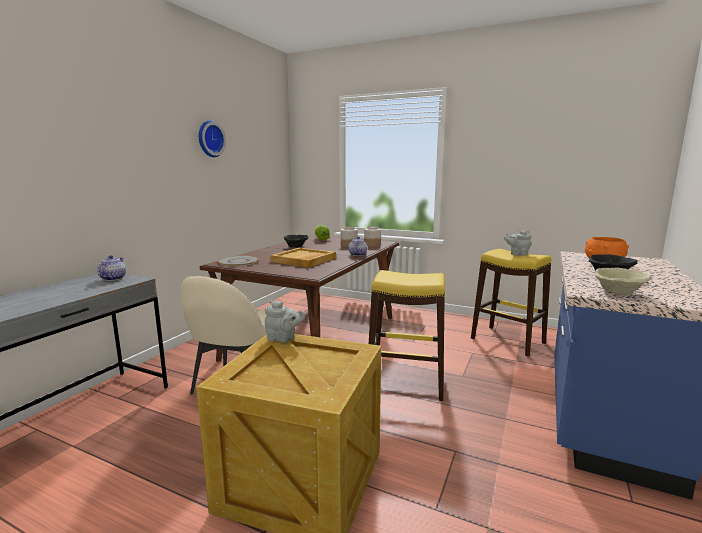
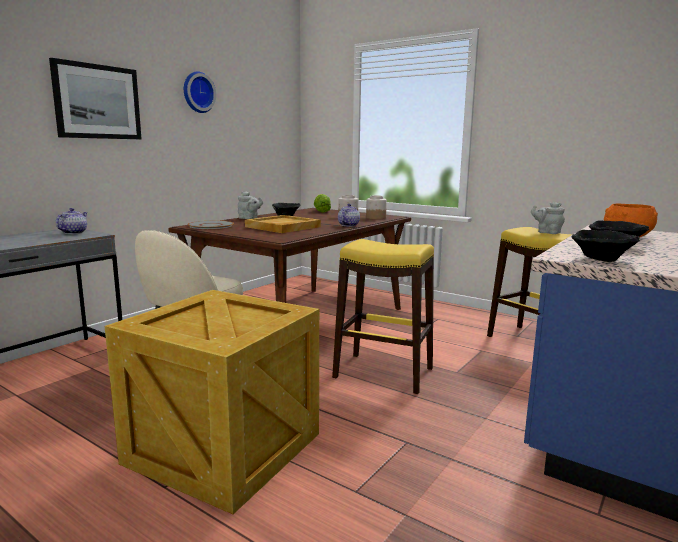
camera: 10 degrees right, 0 degrees up
grey teapot [265,301,305,342] -> grey teapot moved to [238,192,263,219]
beige bowl [595,267,652,296] -> black bowl [571,230,640,262]
none -> picture [49,58,142,139]

